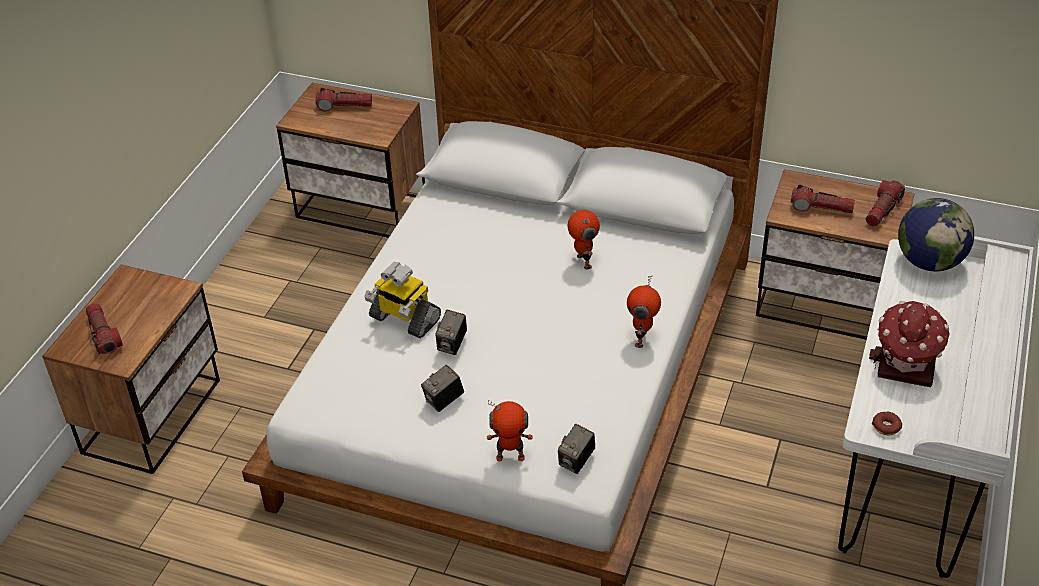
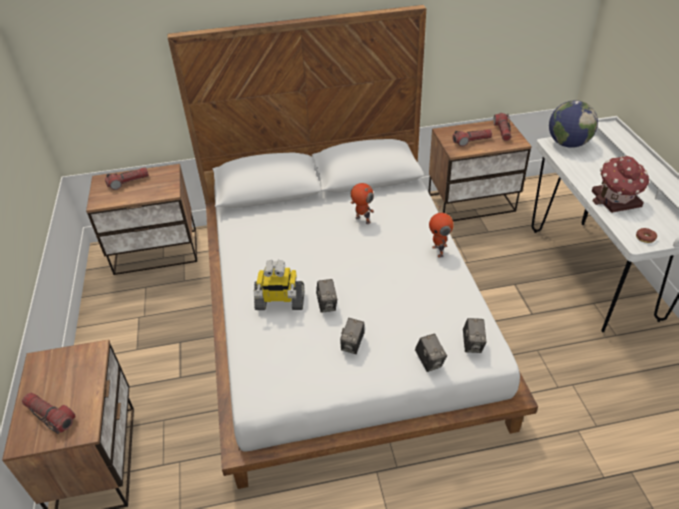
camera: 30 degrees left, 0 degrees up
toy robot [487,400,533,461] -> camera [415,334,447,372]

